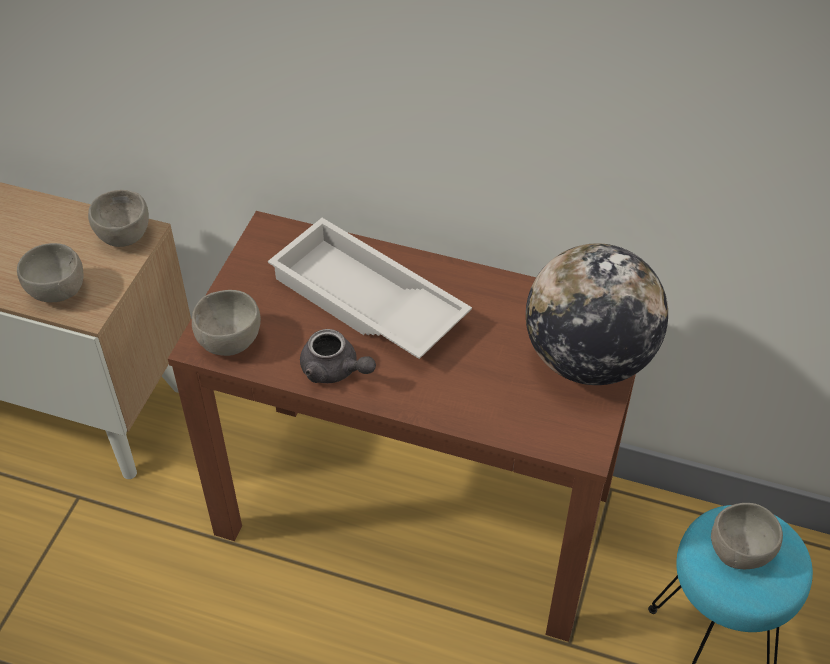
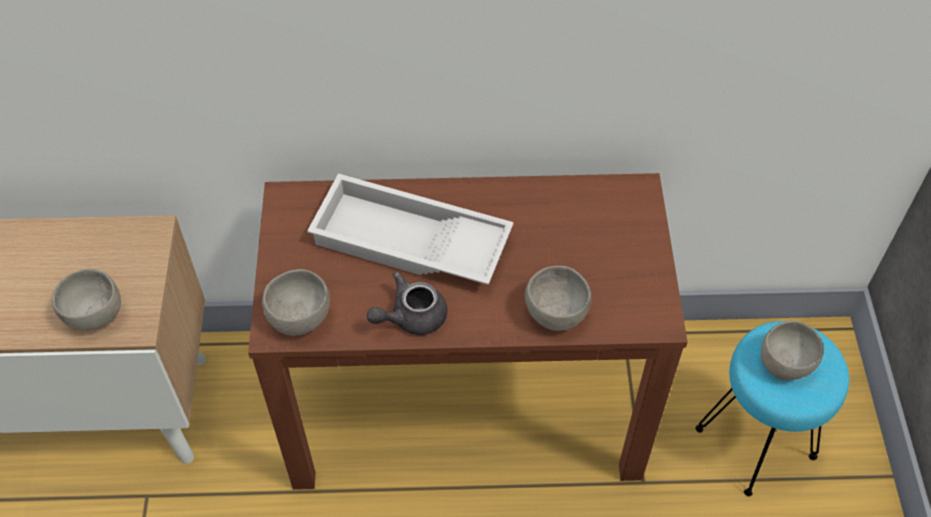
camera: 20 degrees left, 5 degrees up
grey bowl [88,190,149,247] -> grey bowl moved to [525,266,591,331]
grey teapot [300,329,376,383] -> grey teapot turned 135 degrees clockwise [367,272,448,335]
globe [526,243,668,385] -> none

